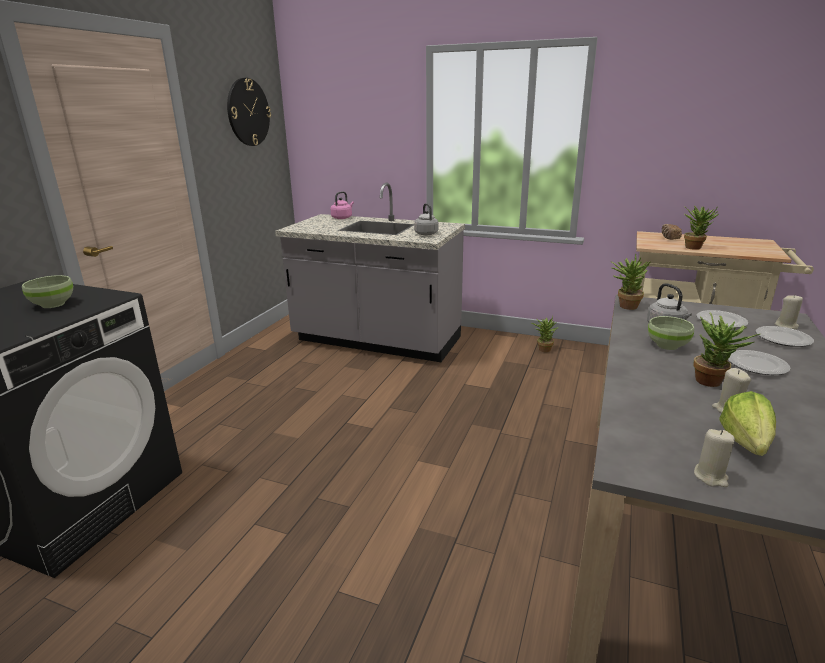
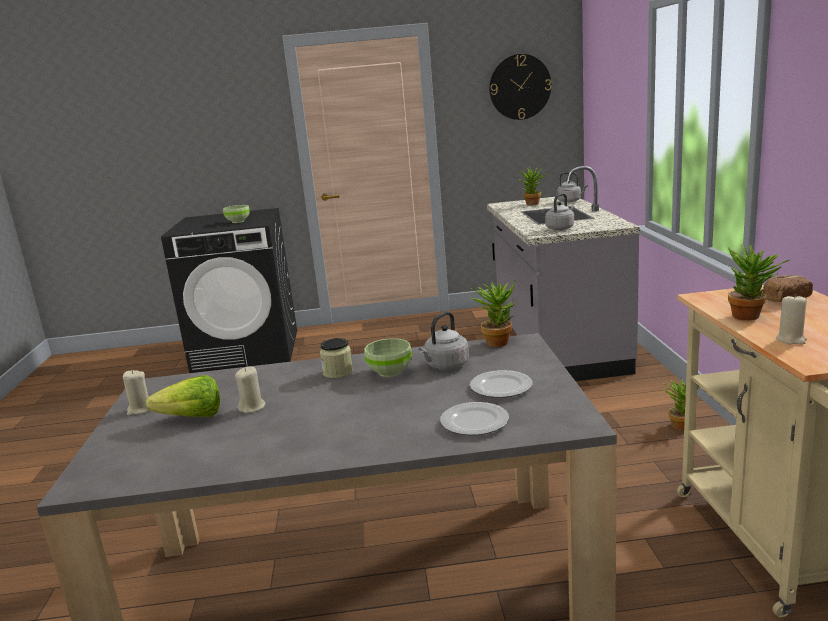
camera: 65 degrees right, 5 degrees down
pink kettle [330,191,354,219] -> grey kettle [557,172,588,203]
potted plant [693,313,760,387] -> potted plant moved to [519,167,545,205]
plate [729,350,790,375] -> none
beige candle [775,294,803,329] -> beige candle moved to [776,294,807,345]
none -> jar [320,338,353,379]

